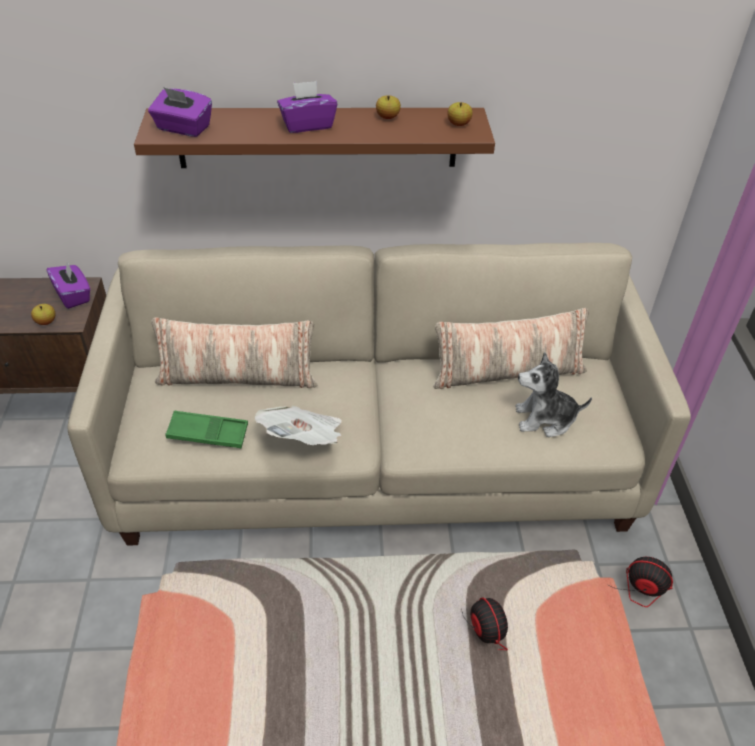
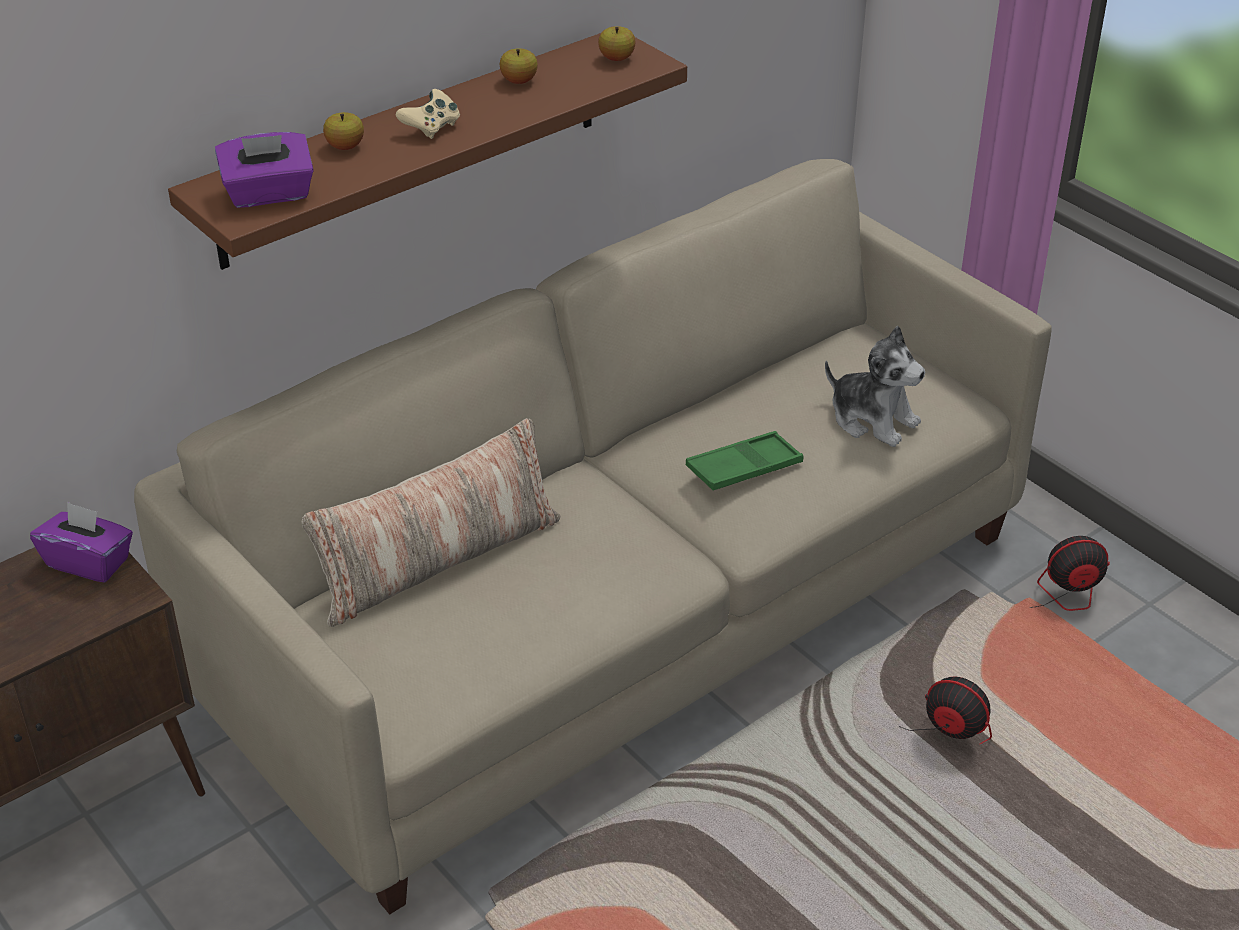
camera: 35 degrees left, 5 degrees down
apple [31,304,56,325] -> apple moved to [323,112,364,150]
green tray [165,411,248,448] -> green tray moved to [686,431,804,490]
newspaper [255,406,342,445] -> none
purple tissue box [277,81,337,133] -> beige game controller [396,89,460,139]
pillow [433,308,589,389] -> none
plush toy [515,352,592,437] -> plush toy turned 105 degrees counterclockwise [825,326,925,447]

